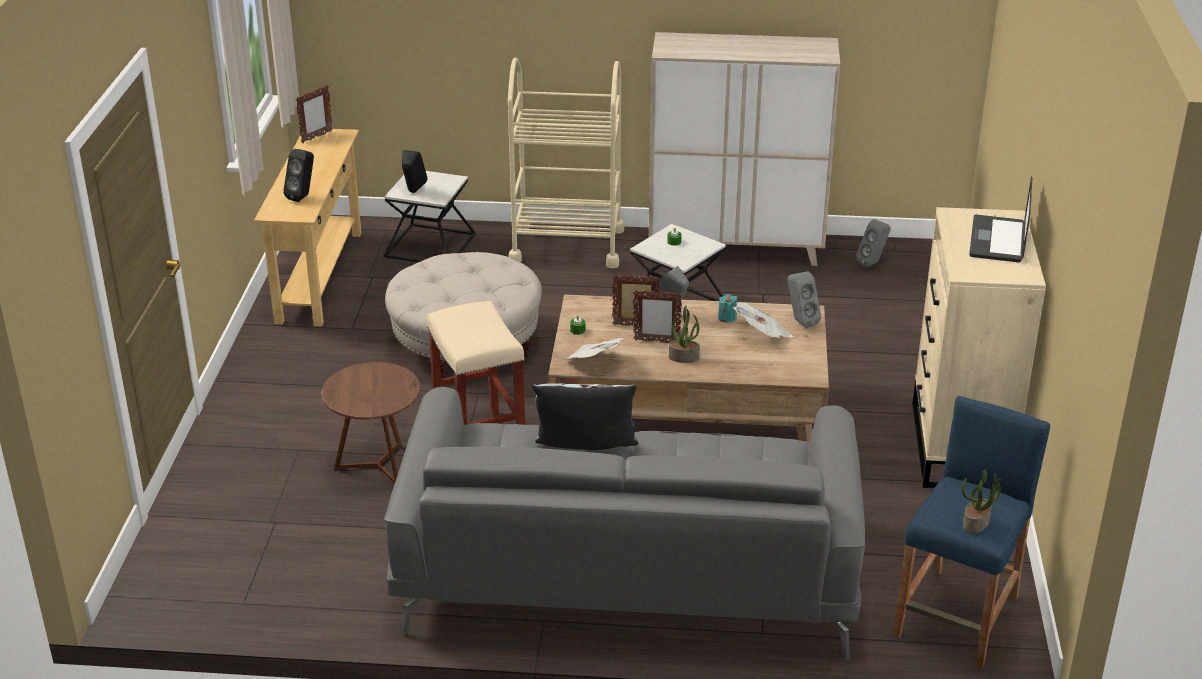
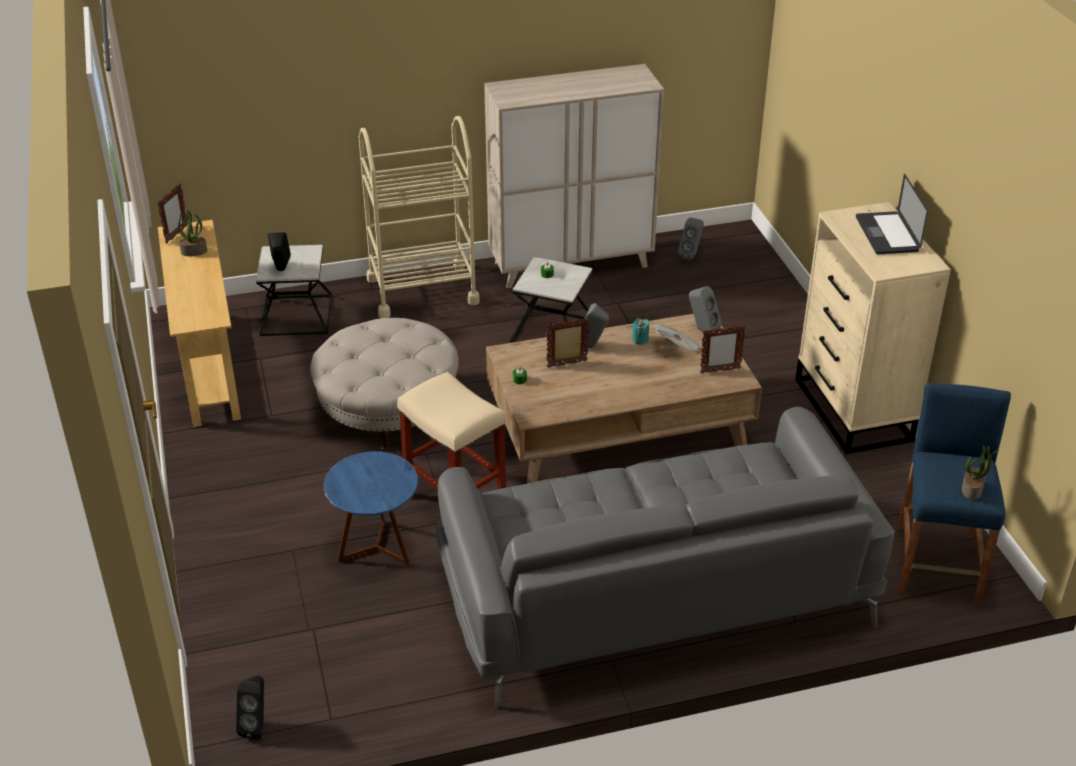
camera: 20 degrees left, 5 degrees up
black speaker [283,149,314,202] -> black speaker moved to [236,676,264,739]
brown side table [322,362,420,484] -> blue side table [324,451,418,566]
pillow [531,383,639,450] -> none
newspaper [565,338,624,359] -> none
picture frame [633,290,682,343] -> picture frame moved to [700,324,746,374]
potted plant [669,305,700,363] -> potted plant moved to [178,208,207,256]

